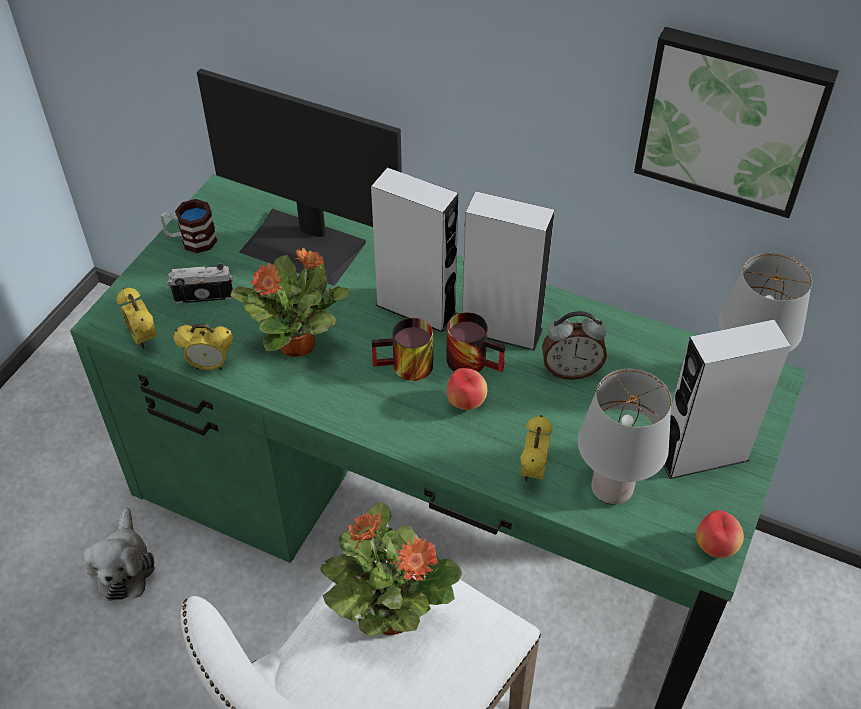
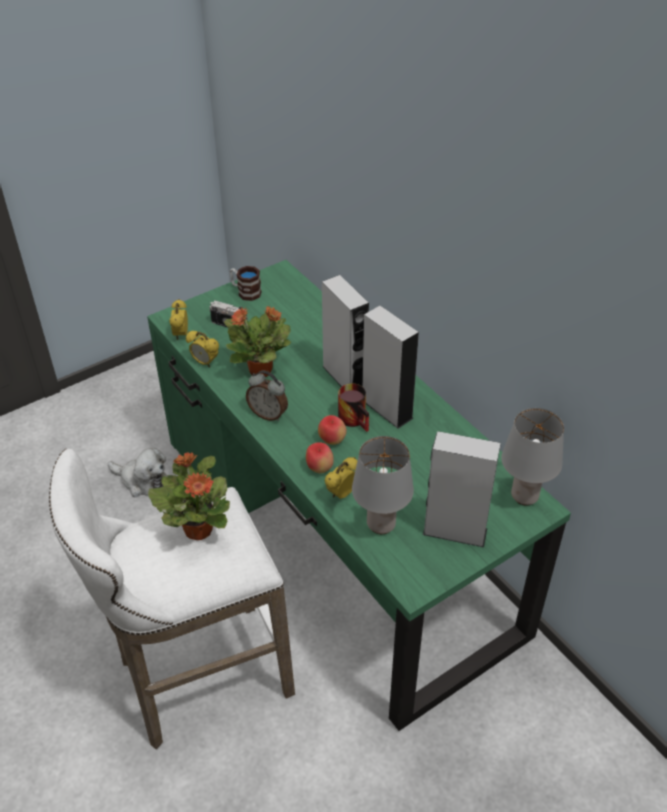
camera: 30 degrees right, 5 degrees down
plush toy [84,508,155,601] -> plush toy turned 90 degrees counterclockwise [108,448,168,497]
monitor [197,69,402,286] -> none
mug [372,318,433,381] -> none
alarm clock [542,311,607,380] -> alarm clock moved to [246,370,288,421]
picture [634,27,839,218] -> none
apple [696,510,744,558] -> apple moved to [306,442,334,473]

